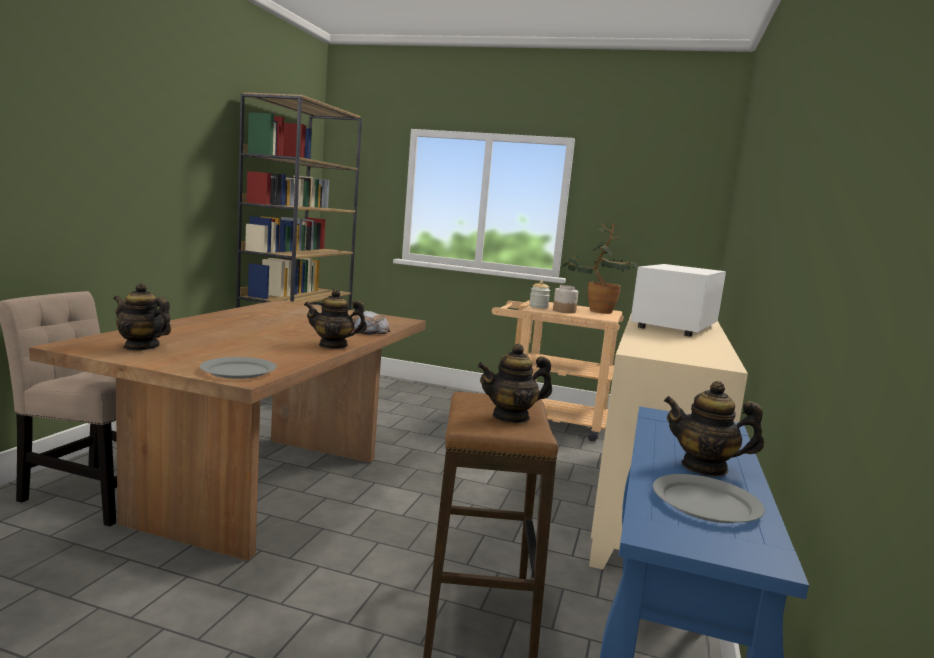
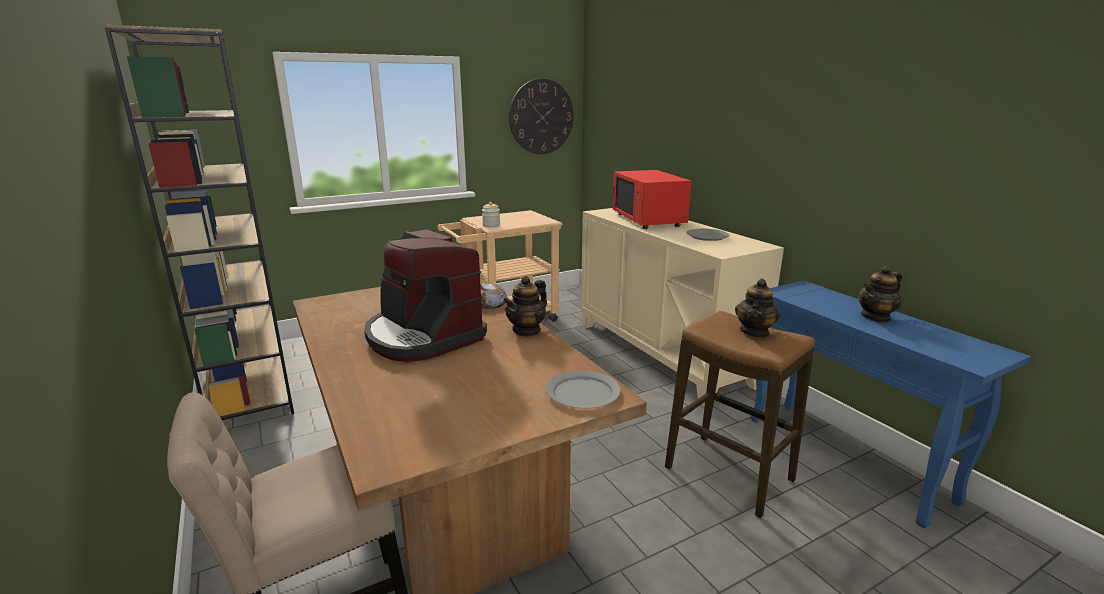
camera: 45 degrees left, 10 degrees up
teapot [113,283,171,351] -> none
jar [553,285,578,313] -> none
potted plant [561,223,637,314] -> none
white microwave [630,264,726,336] -> red microwave [612,170,692,229]
grey plate [653,474,765,523] -> grey plate moved to [686,229,730,241]
none -> coffee machine [364,230,487,362]
none -> wall clock [509,79,574,154]

